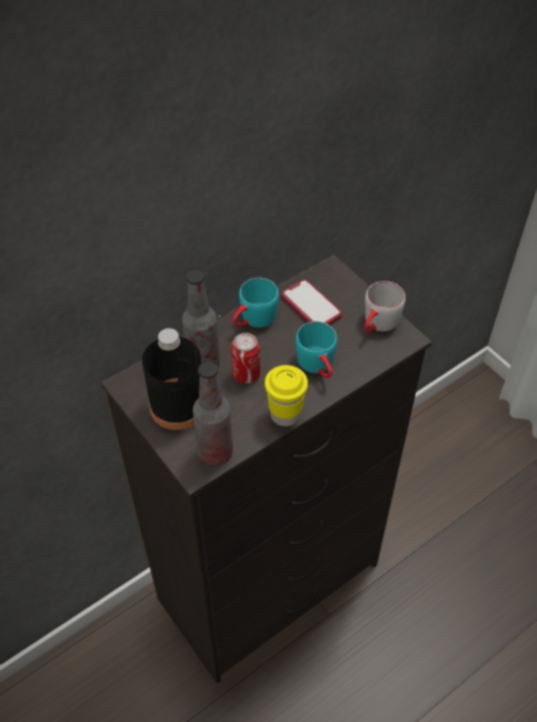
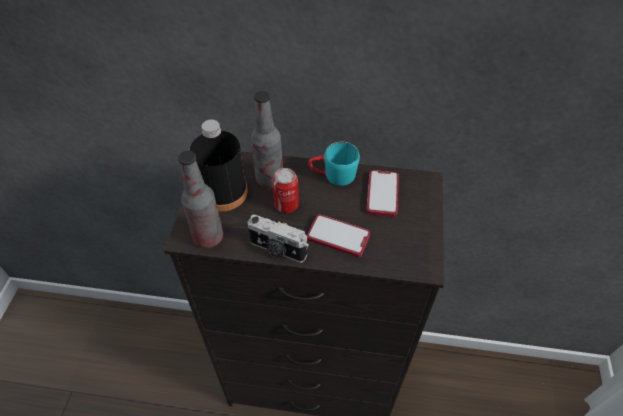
camera: 45 degrees right, 0 degrees up
yellow cup [265,365,308,426] -> camera [247,214,309,263]
turquoise mug [296,321,337,378] -> phone [307,215,370,257]
grey mug [365,281,405,333] -> none

